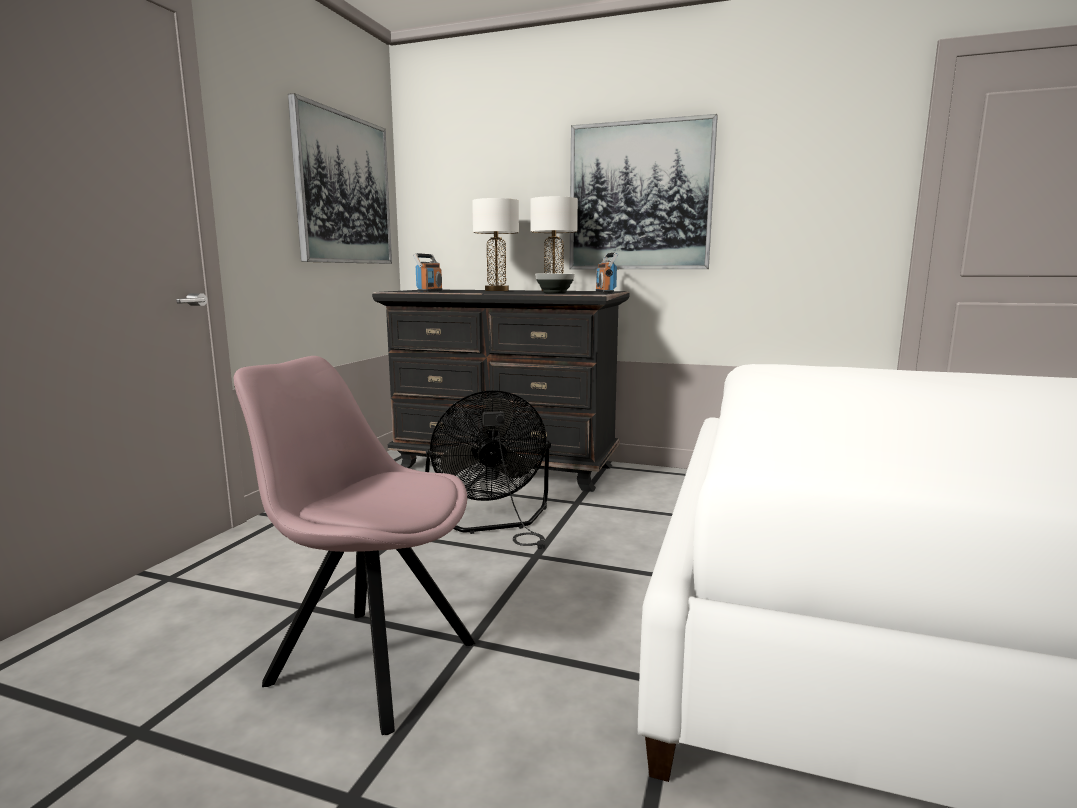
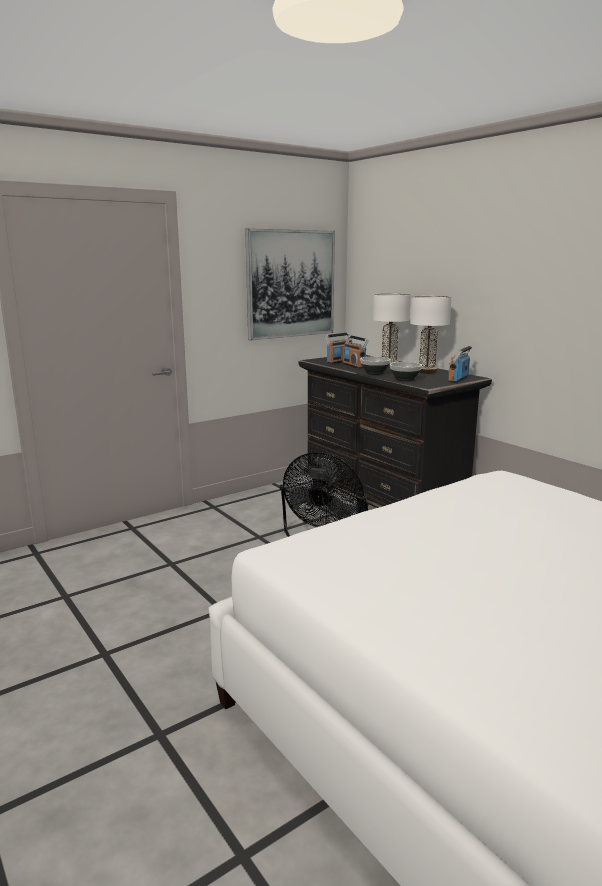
camera: 35 degrees right, 5 degrees up
pink chair [234,356,475,735] -> none
picture [570,114,718,269] -> none
none -> radio [342,335,369,369]
none -> bowl [360,357,391,375]

